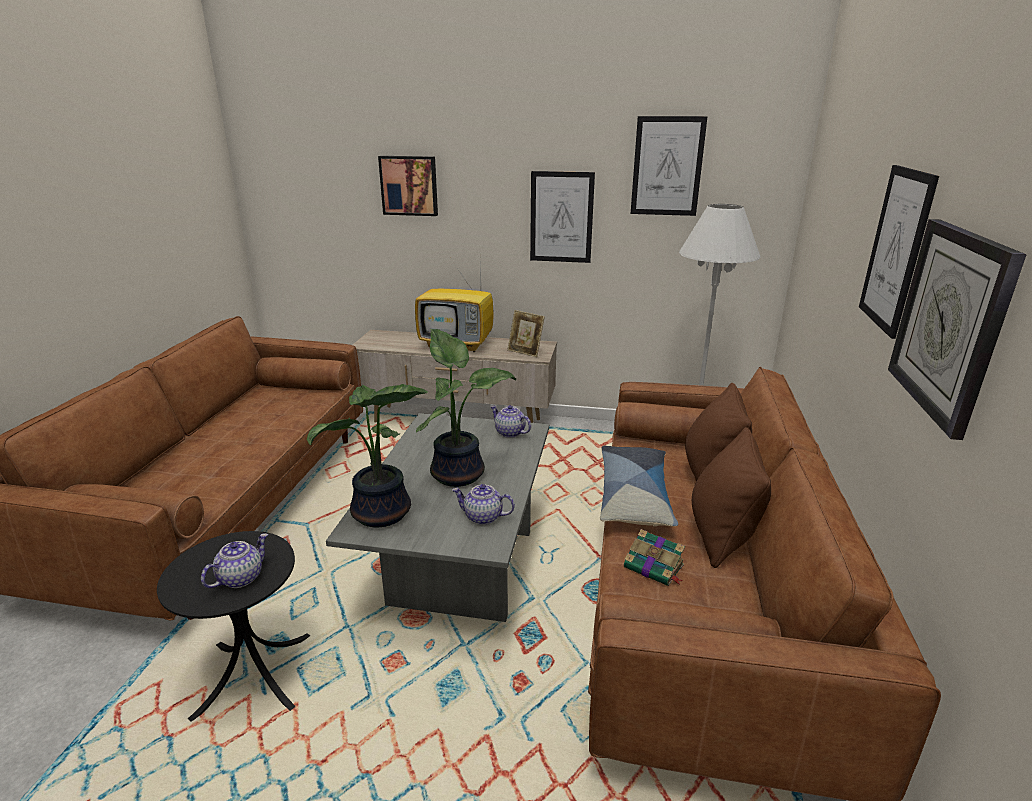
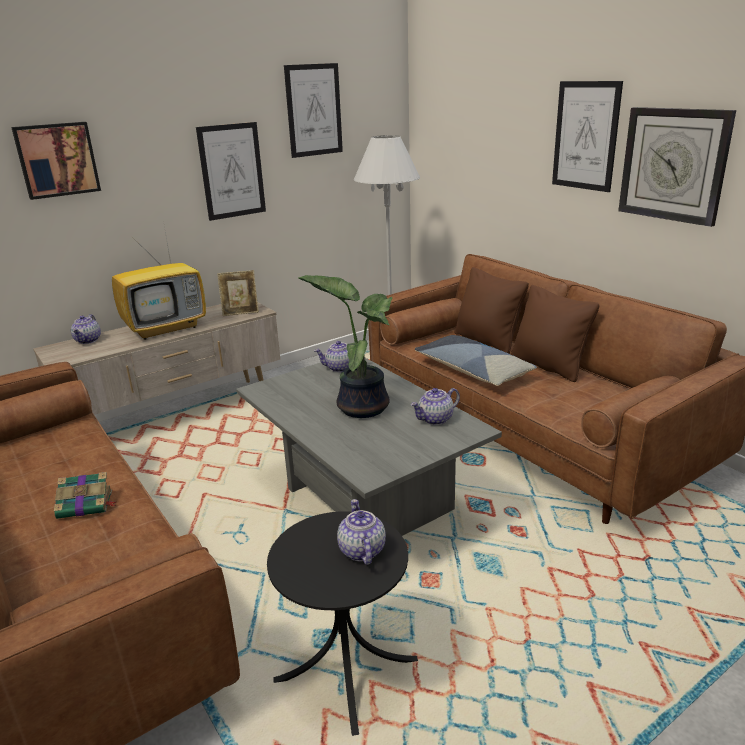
camera: 45 degrees left, 0 degrees up
potted plant [307,384,428,527] -> none
book [624,529,685,586] -> book moved to [54,472,116,519]
none -> teapot [71,314,101,344]

